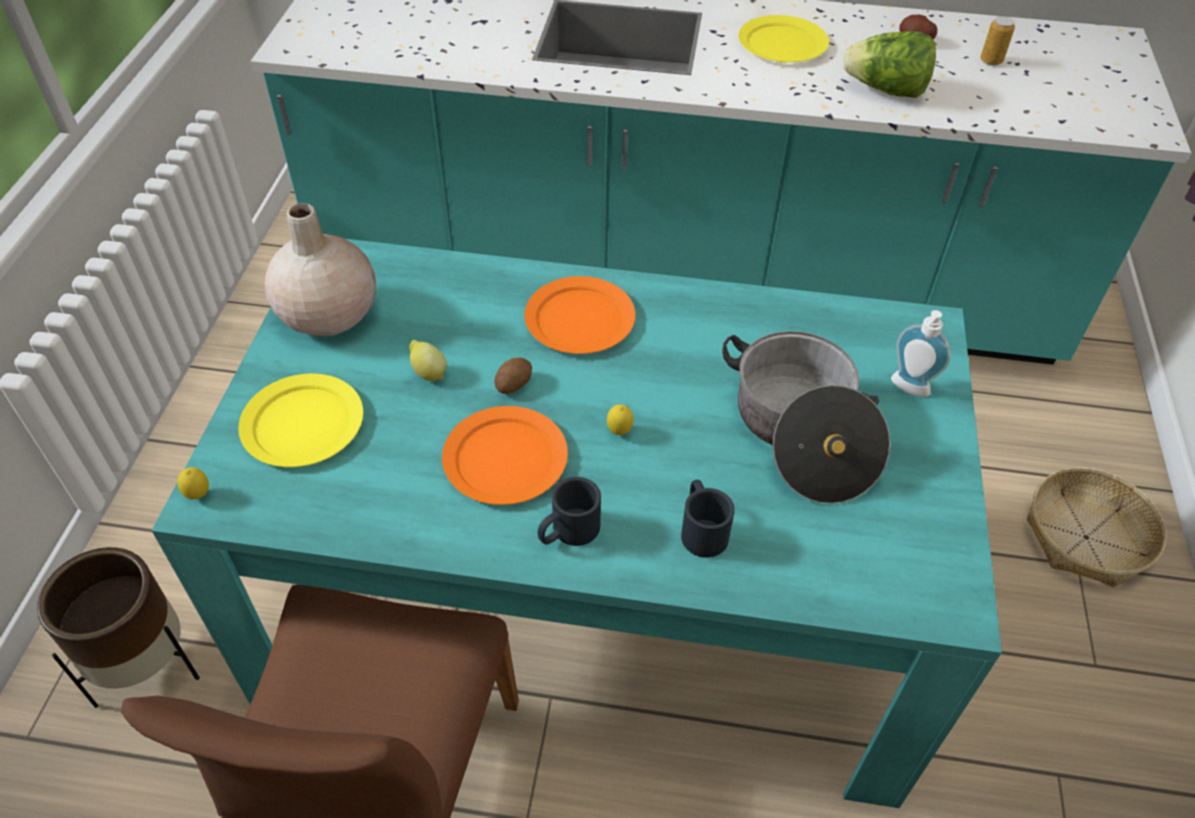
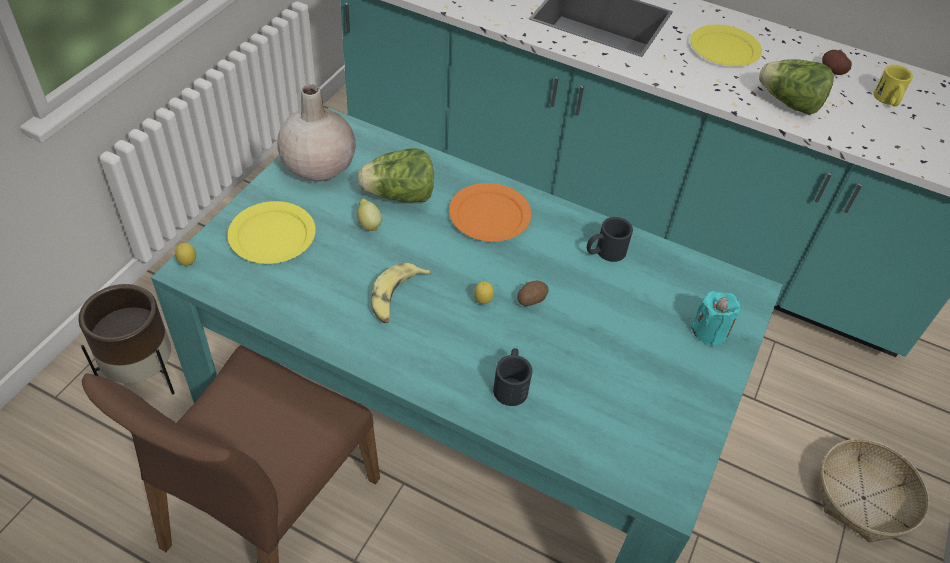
camera: 15 degrees right, 0 degrees up
orange plate [442,406,568,505] -> banana [371,263,431,323]
potato [494,357,532,394] -> potato moved to [517,280,549,306]
black mug [538,477,601,546] -> black mug moved to [587,217,633,262]
cooking pot [722,331,891,504] -> none
soap dispenser [891,310,951,397] -> turquoise candle [691,291,741,347]
can [980,16,1015,66] -> yellow mug [873,65,913,107]
none -> lettuce [357,148,434,203]

